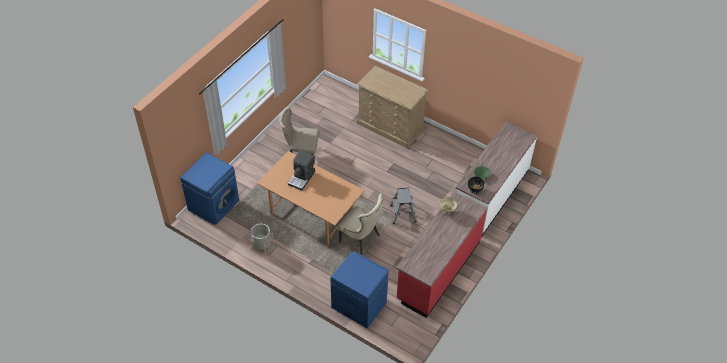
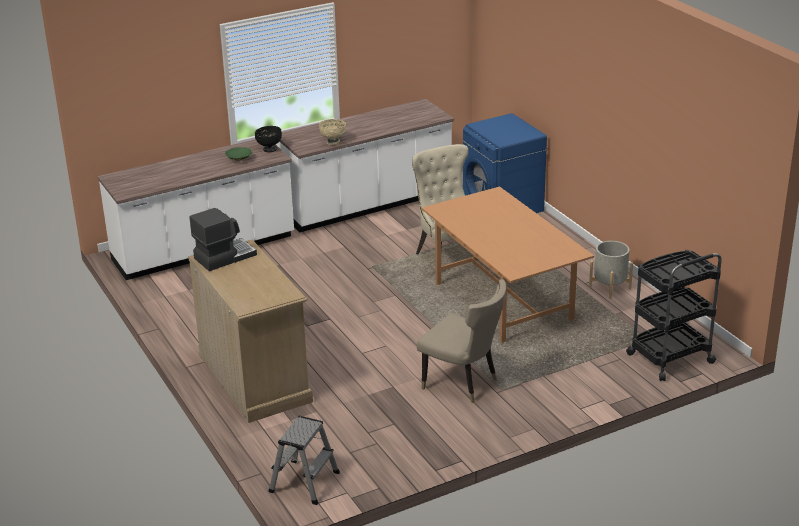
camera: 150 degrees left, 20 degrees down
blue washing machine [180,152,239,225] -> black cart [626,250,722,381]
coffee machine [288,150,315,191] -> coffee machine moved to [190,208,257,271]
grey step ladder [390,188,417,224] -> grey step ladder moved to [268,415,340,505]
red counter [396,191,487,318] -> white counter [276,99,454,233]

